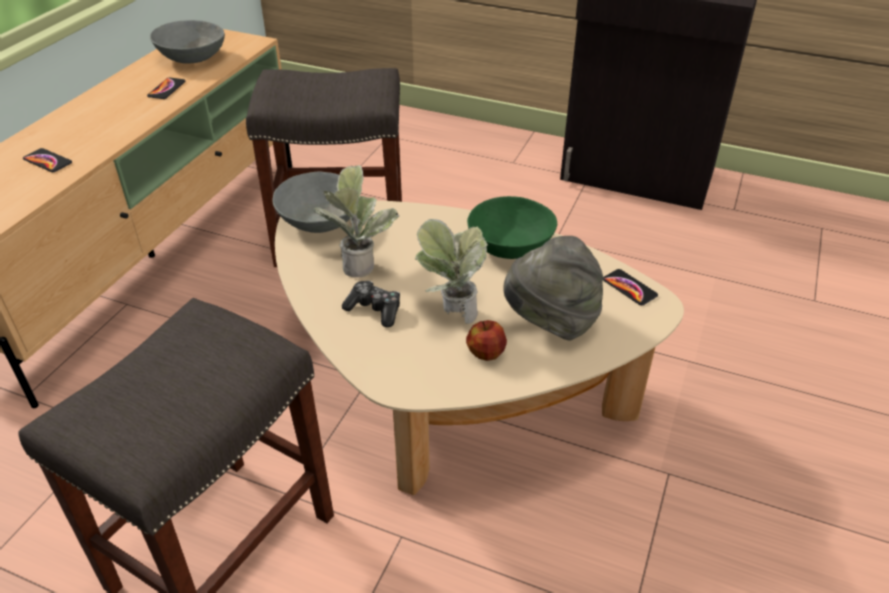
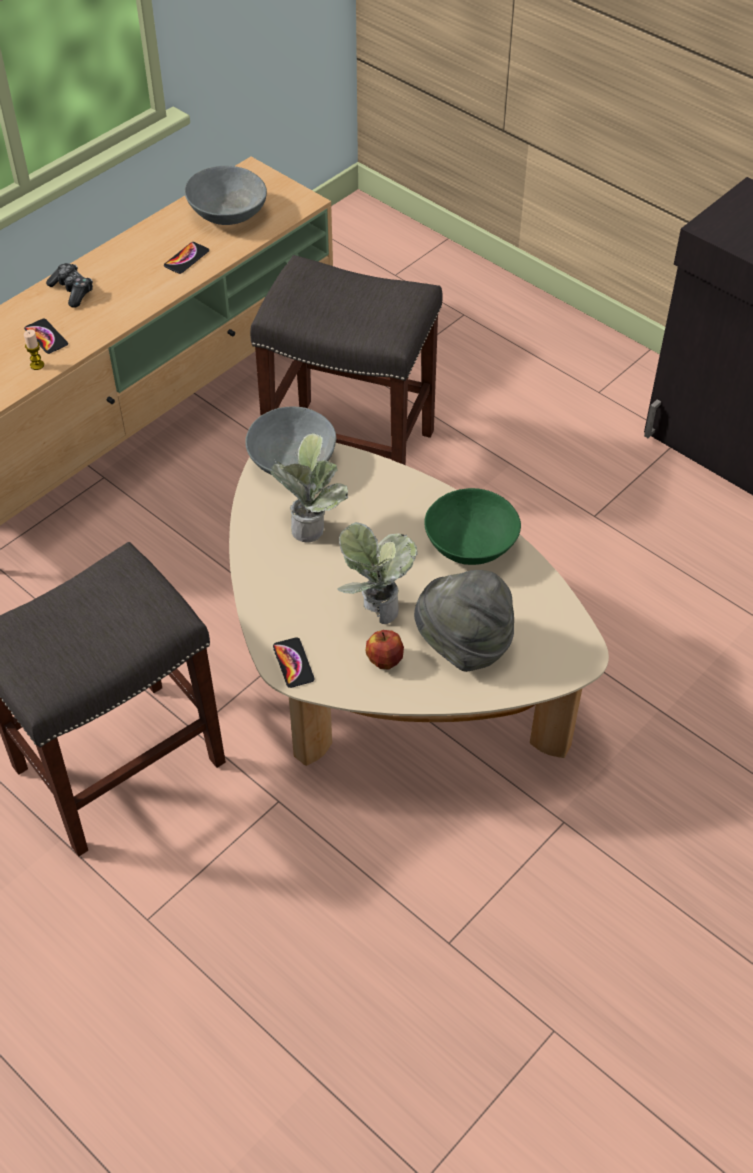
camera: 20 degrees right, 10 degrees up
game controller [342,281,400,327] -> game controller moved to [46,263,93,308]
phone [603,269,658,305] -> phone moved to [273,637,315,688]
none -> candle [24,329,44,370]

